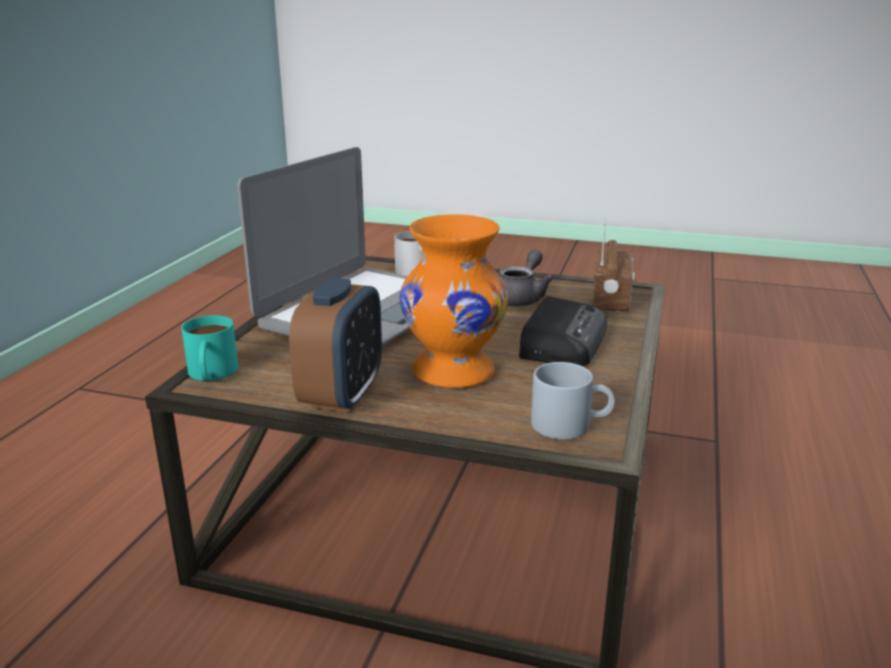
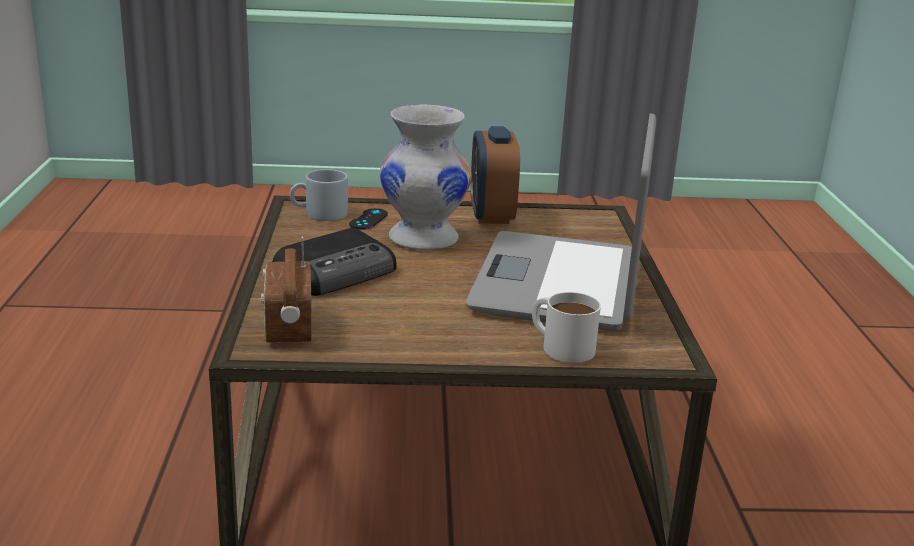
camera: 160 degrees right, 0 degrees up
turquoise mug [181,315,238,381] -> none
orange vase [400,214,509,388] -> white vase [380,105,472,250]
grey teapot [499,249,554,307] -> none
radio [519,296,607,366] -> radio turned 135 degrees counterclockwise [272,228,396,296]
none -> black game controller [349,208,388,230]

